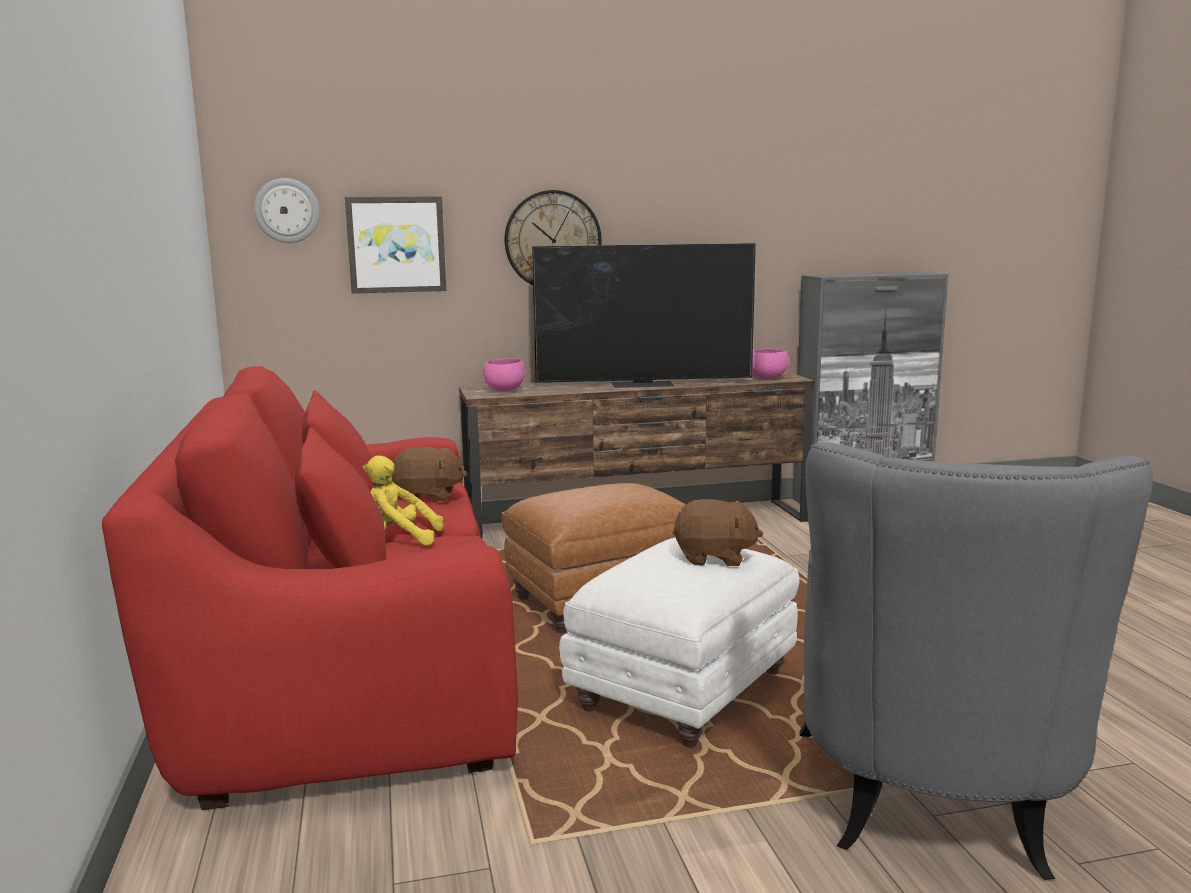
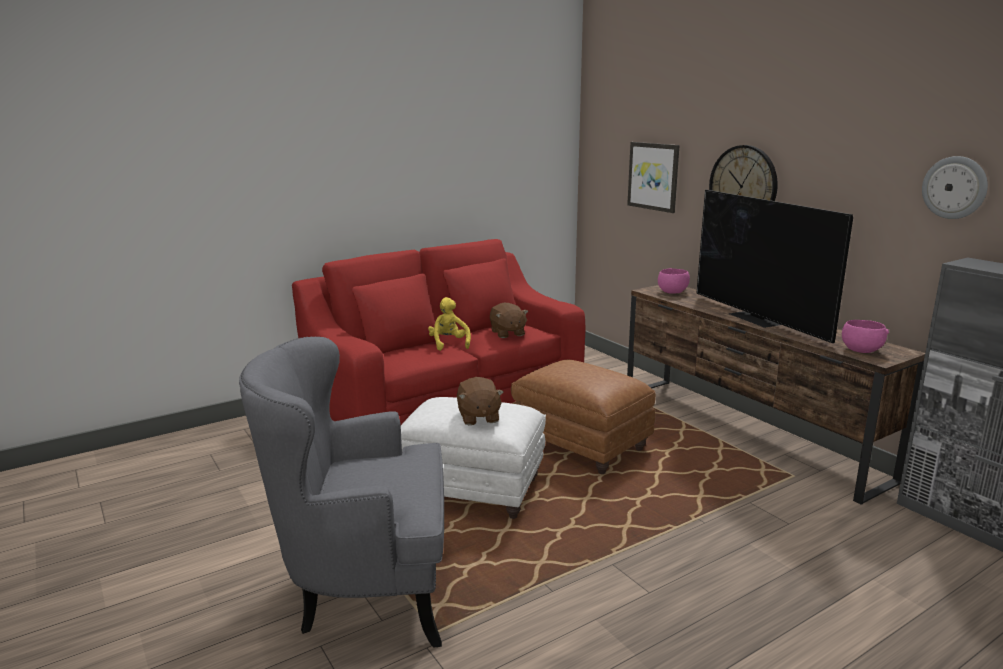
camera: 70 degrees right, 5 degrees up
wall clock [254,178,320,243] -> wall clock moved to [922,156,988,219]

